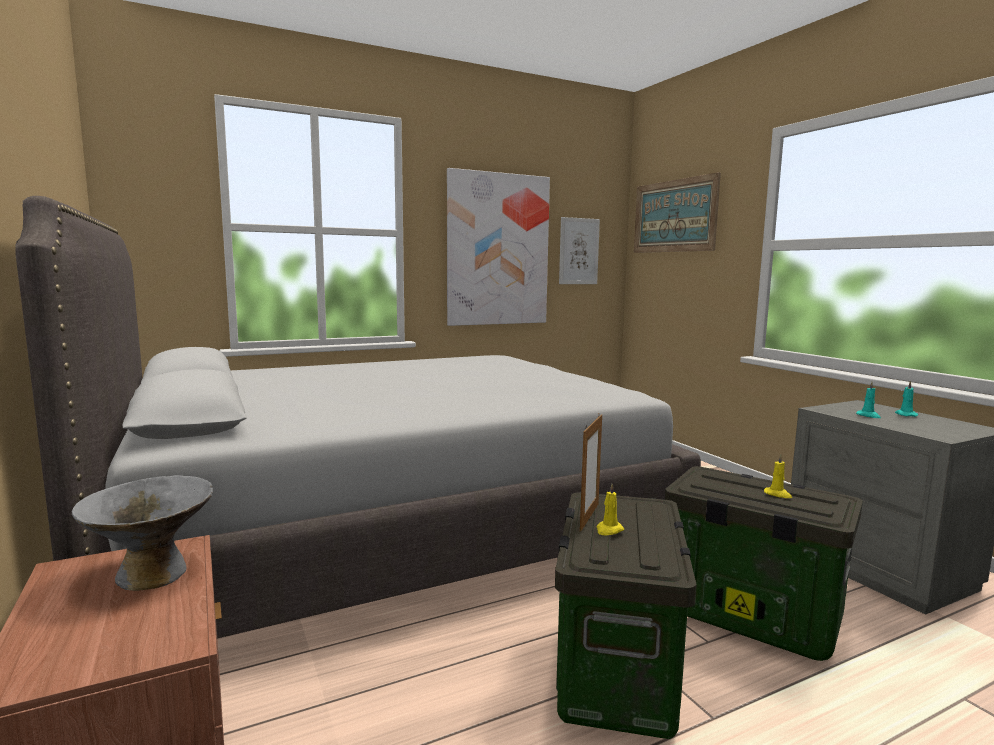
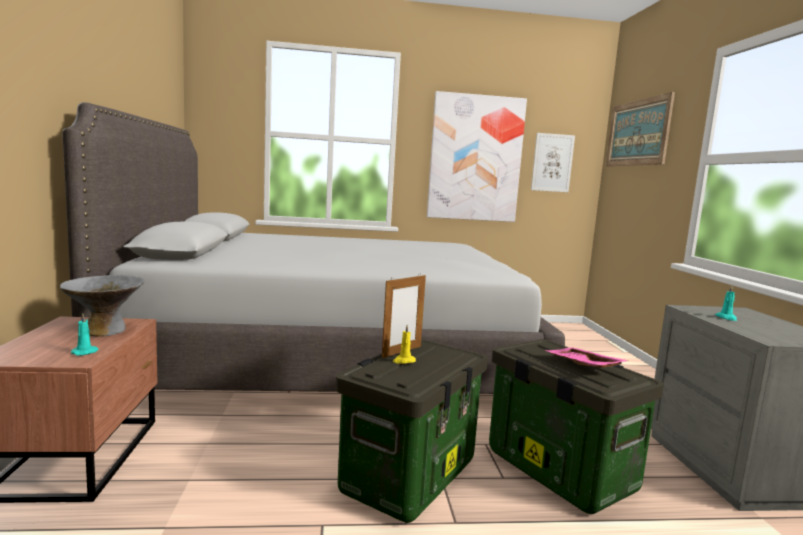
camera: 20 degrees right, 0 degrees up
yellow candle [764,454,792,498] -> pink tray [544,347,628,368]
turquoise candle [895,381,918,417] -> turquoise candle moved to [71,313,99,356]

